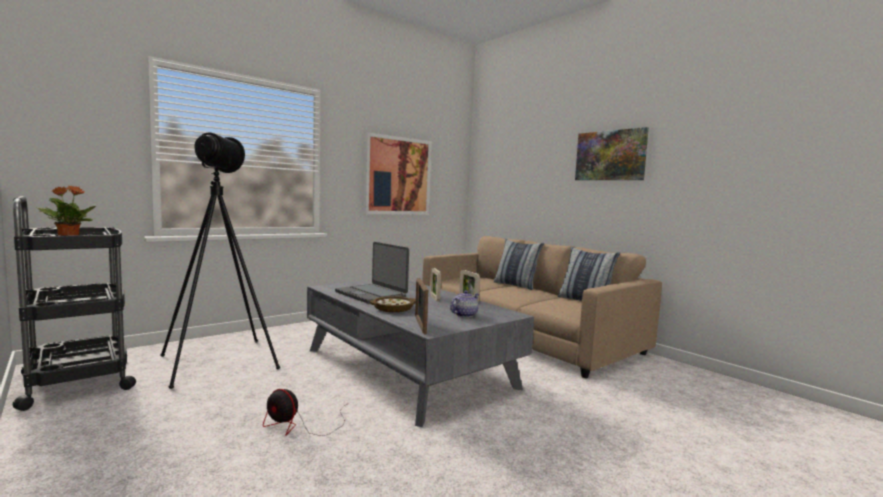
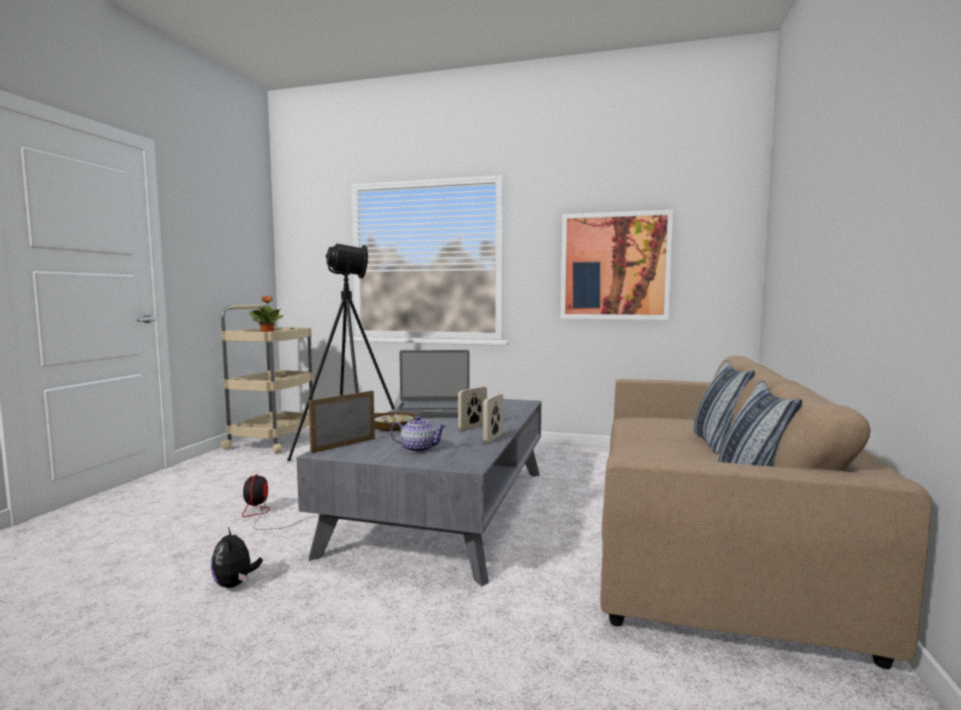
camera: 55 degrees right, 0 degrees up
black cart [13,196,136,411] -> beige cart [220,304,313,454]
laptop [335,242,409,304] -> laptop turned 105 degrees counterclockwise [396,350,470,418]
picture [575,127,649,180] -> none
none -> plush toy [211,527,263,588]

